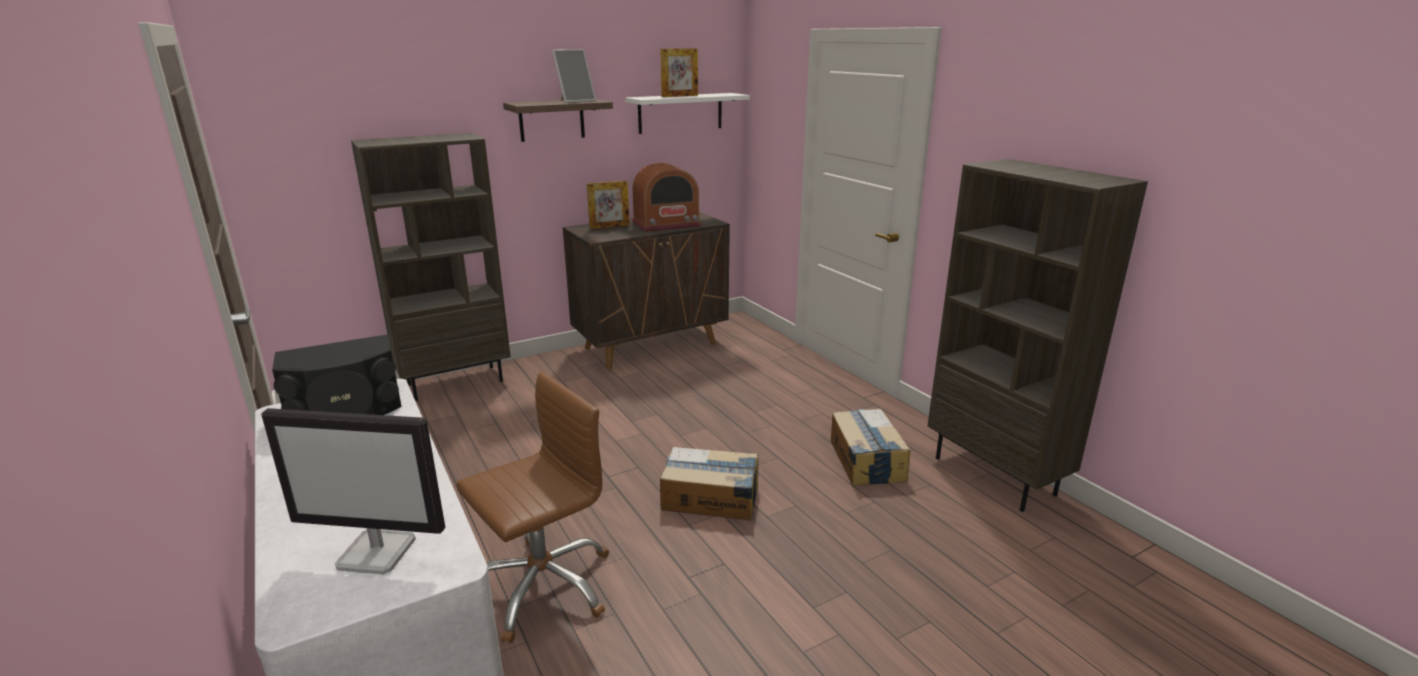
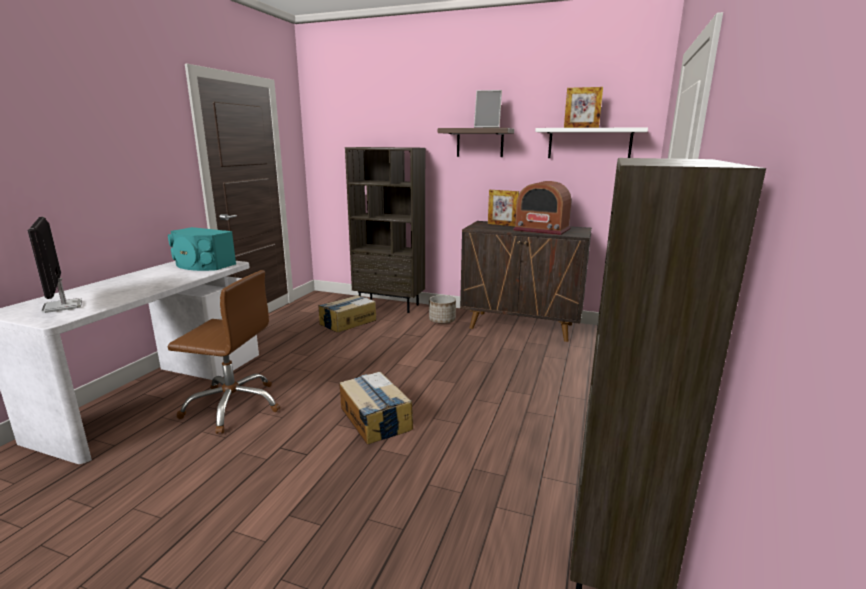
camera: 50 degrees right, 5 degrees down
black speaker [272,334,402,415] -> turquoise speaker [168,227,236,271]
cardboard box [831,409,911,486] -> cardboard box moved to [318,295,376,332]
none -> planter [429,295,456,323]

